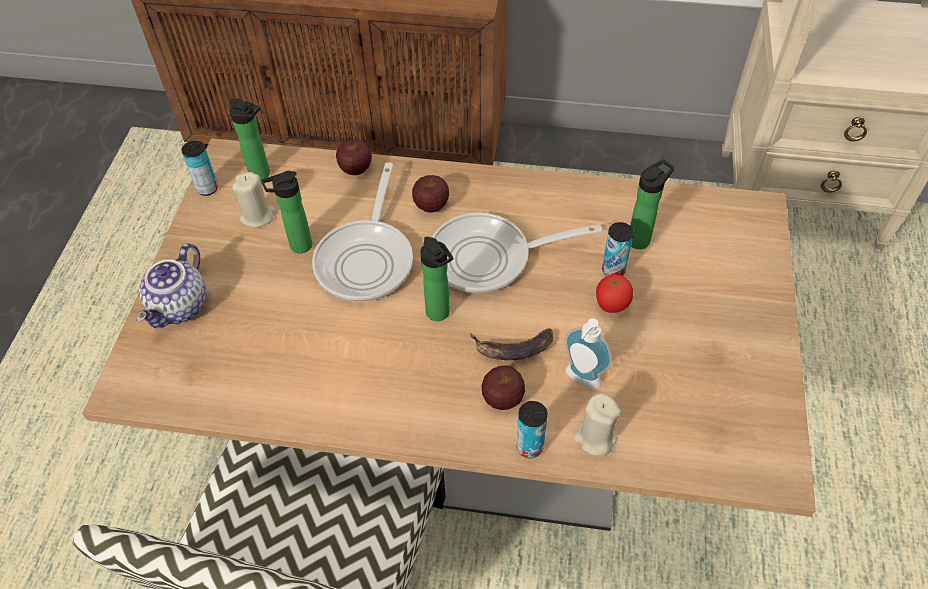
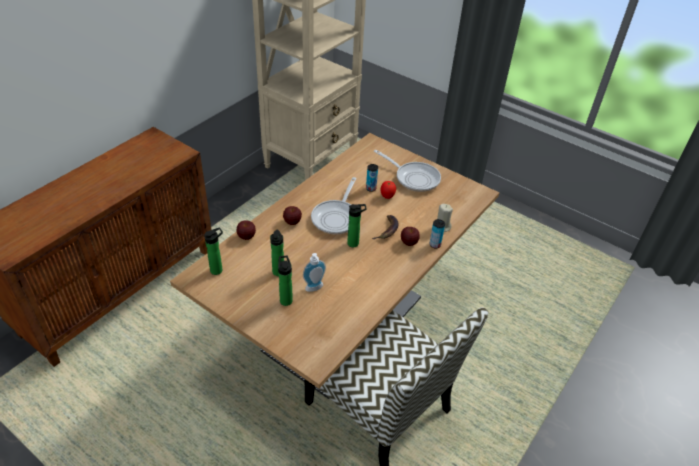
camera: 65 degrees left, 10 degrees down
teapot [136,243,206,328] -> none
can [181,141,218,196] -> none
beige candle [232,172,275,228] -> none
frying pan [312,162,413,302] -> frying pan moved to [374,150,441,192]
soap dispenser [565,318,612,389] -> soap dispenser moved to [303,253,326,292]
bottle [630,159,674,249] -> bottle moved to [278,256,293,306]

